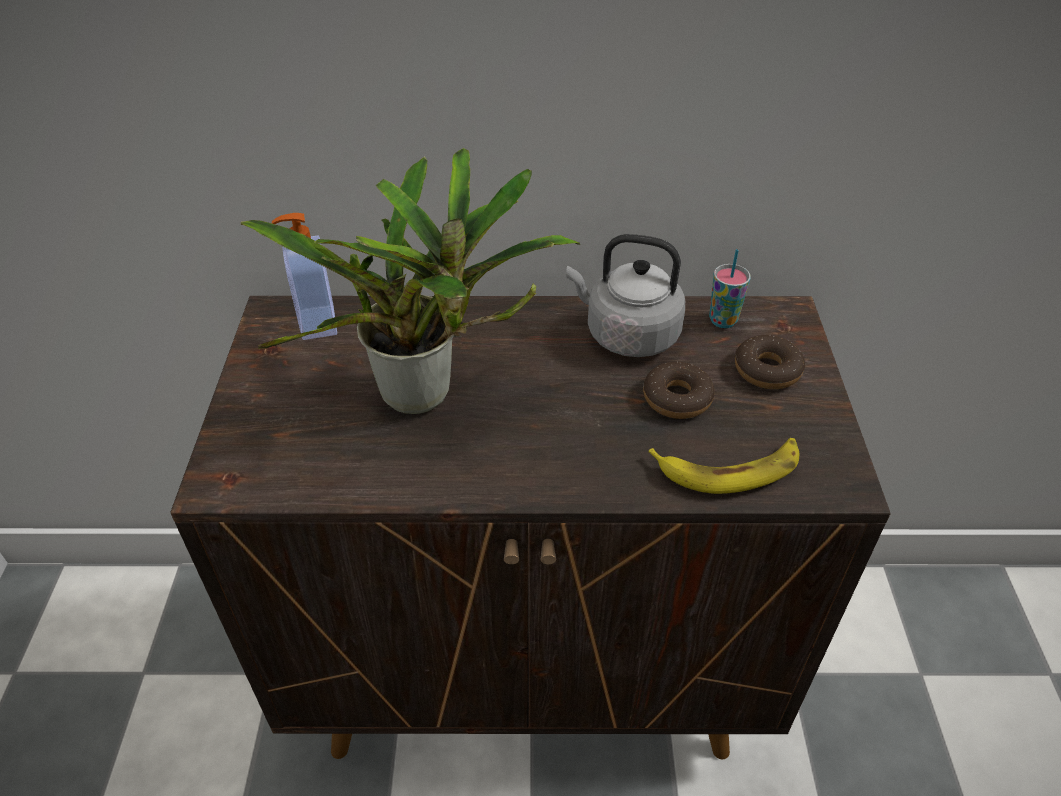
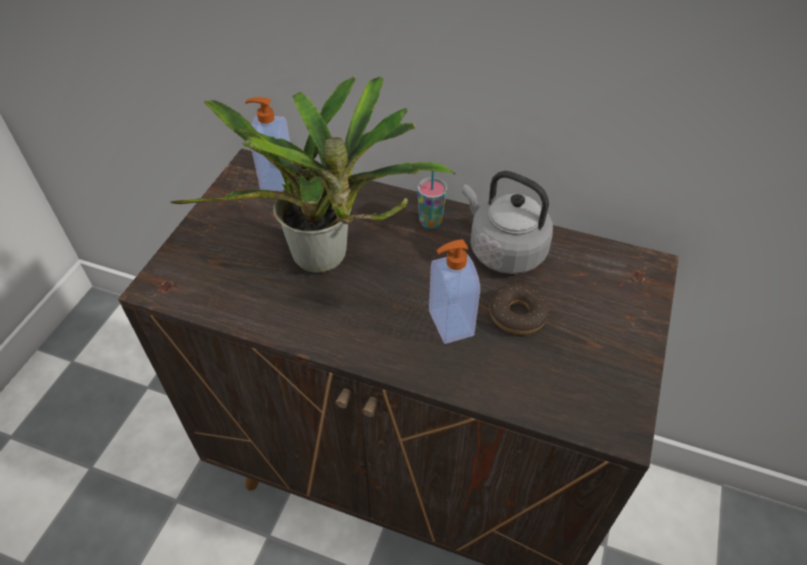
camera: 20 degrees right, 5 degrees up
banana [648,438,799,494] -> none
cup [709,249,751,328] -> cup moved to [417,171,447,229]
donut [735,335,805,389] -> none
none -> soap dispenser [429,240,480,344]

